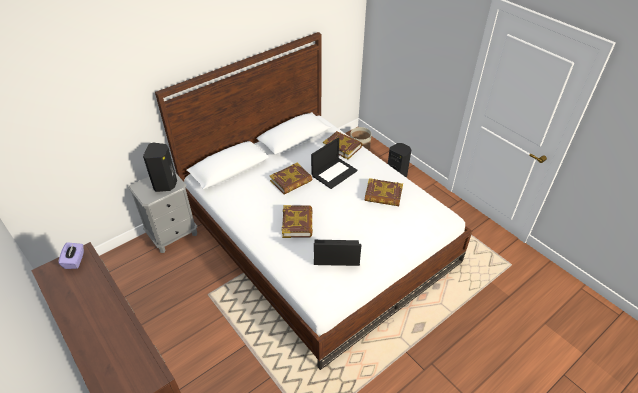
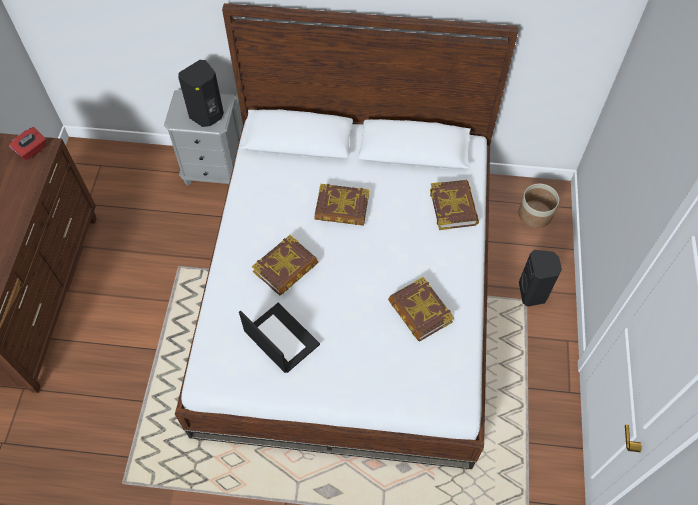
camera: 45 degrees right, 15 degrees up
purple tissue box [58,242,84,269] -> red tissue box [9,127,46,161]
laptop [311,138,358,189] -> none

